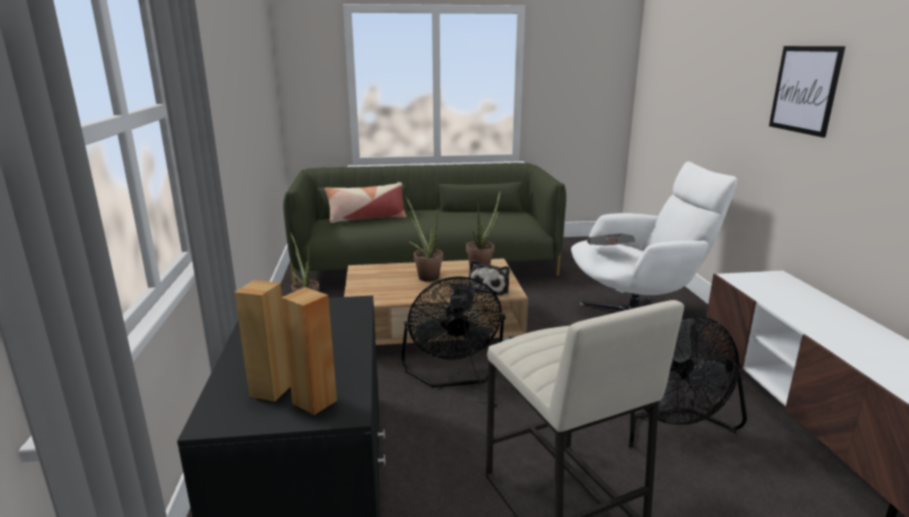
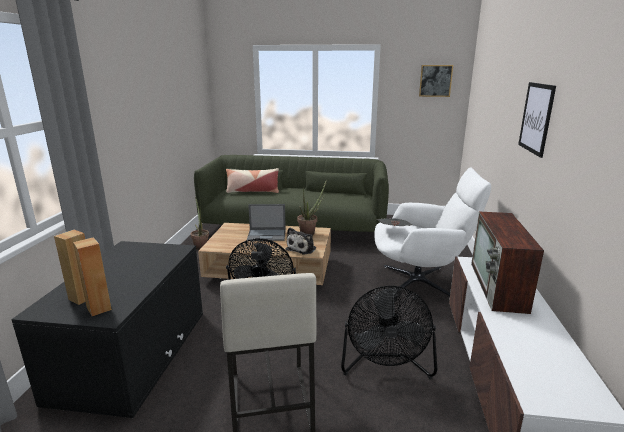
camera: 15 degrees right, 0 degrees up
potted plant [406,197,443,282] -> laptop [247,204,286,241]
none -> picture [419,65,453,97]
none -> television [471,211,544,314]

